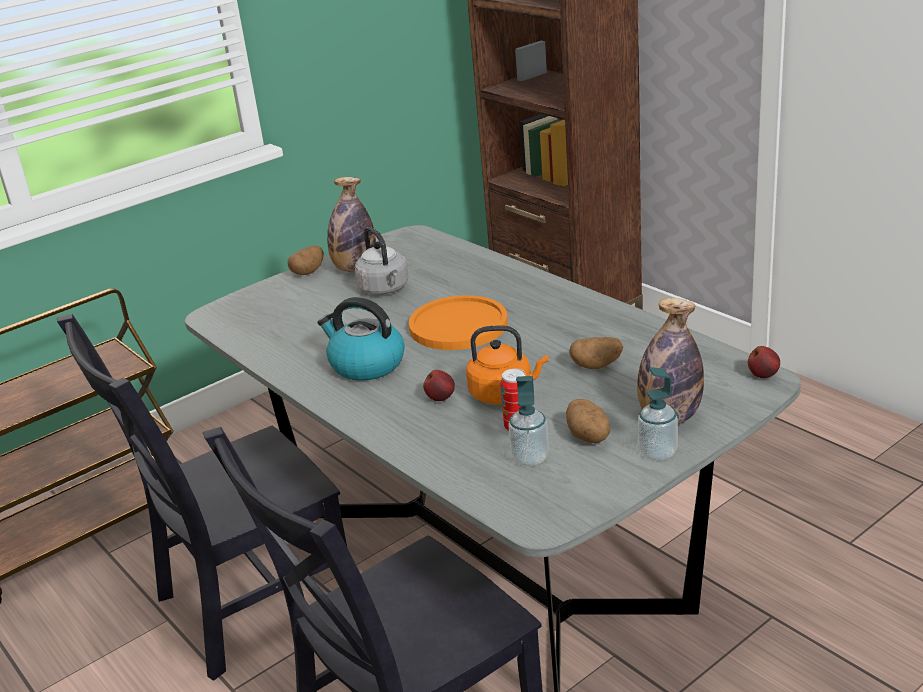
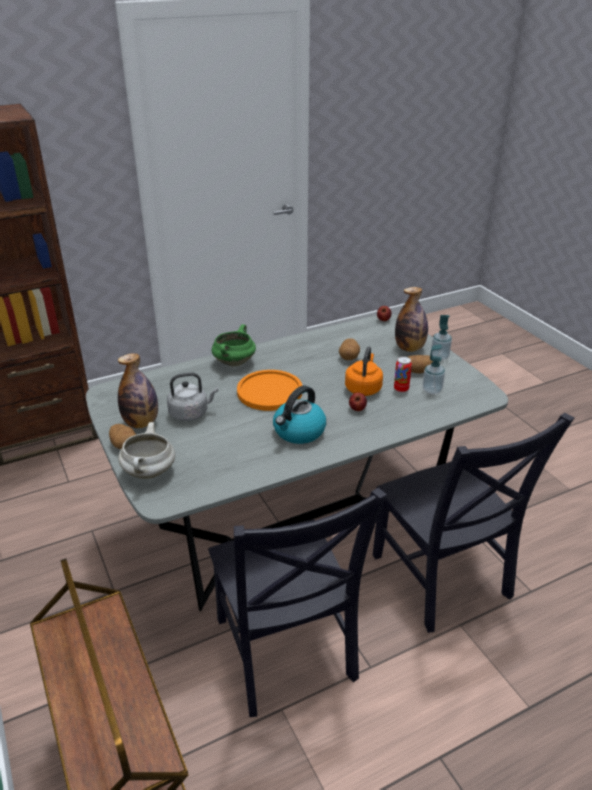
camera: 80 degrees left, 5 degrees up
none -> white cooking pot [118,422,175,479]
none -> green cooking pot [212,324,256,366]

